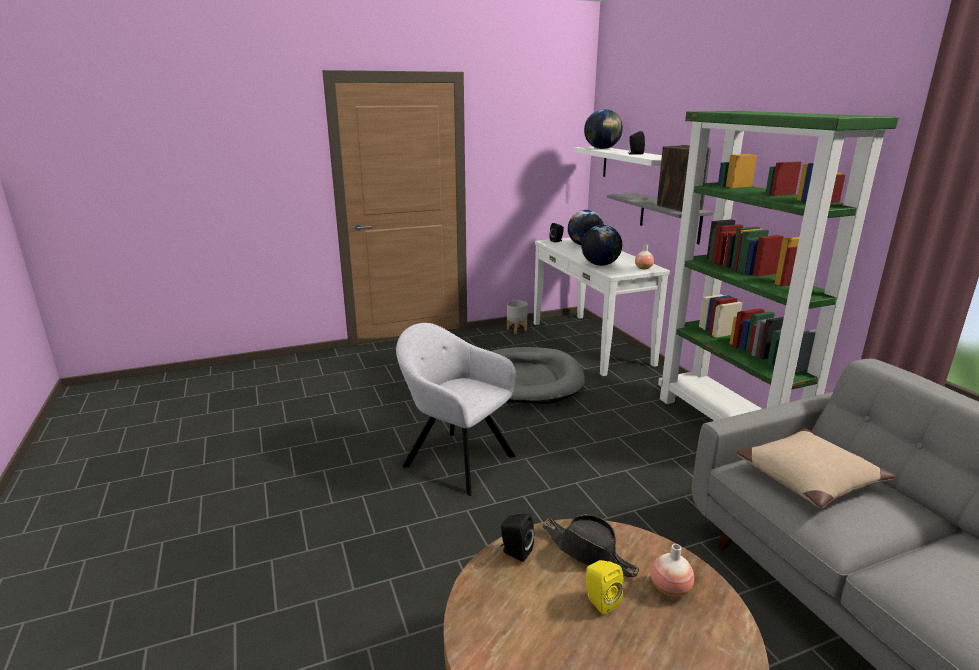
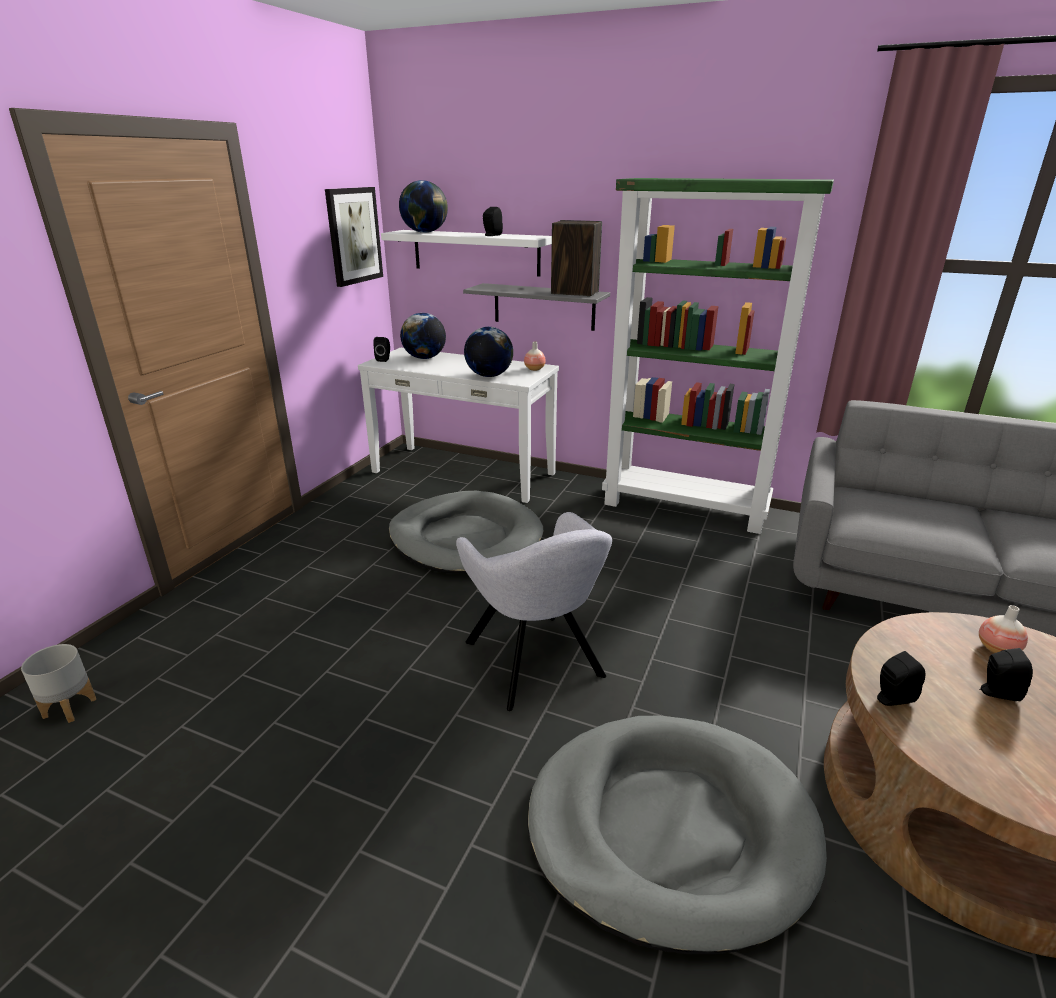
camera: 45 degrees left, 5 degrees up
grey armchair [396,323,516,496] -> grey armchair turned 105 degrees counterclockwise [456,512,612,711]
grey planter [507,301,528,334] -> grey planter moved to [21,644,96,723]
black hat [542,515,640,577] -> none
yellow speaker [586,560,623,615] -> black speaker [980,648,1033,701]
beige pillow [737,428,896,508] -> none
none -> picture [325,187,383,287]
none -> grey dog bed [527,716,827,954]

